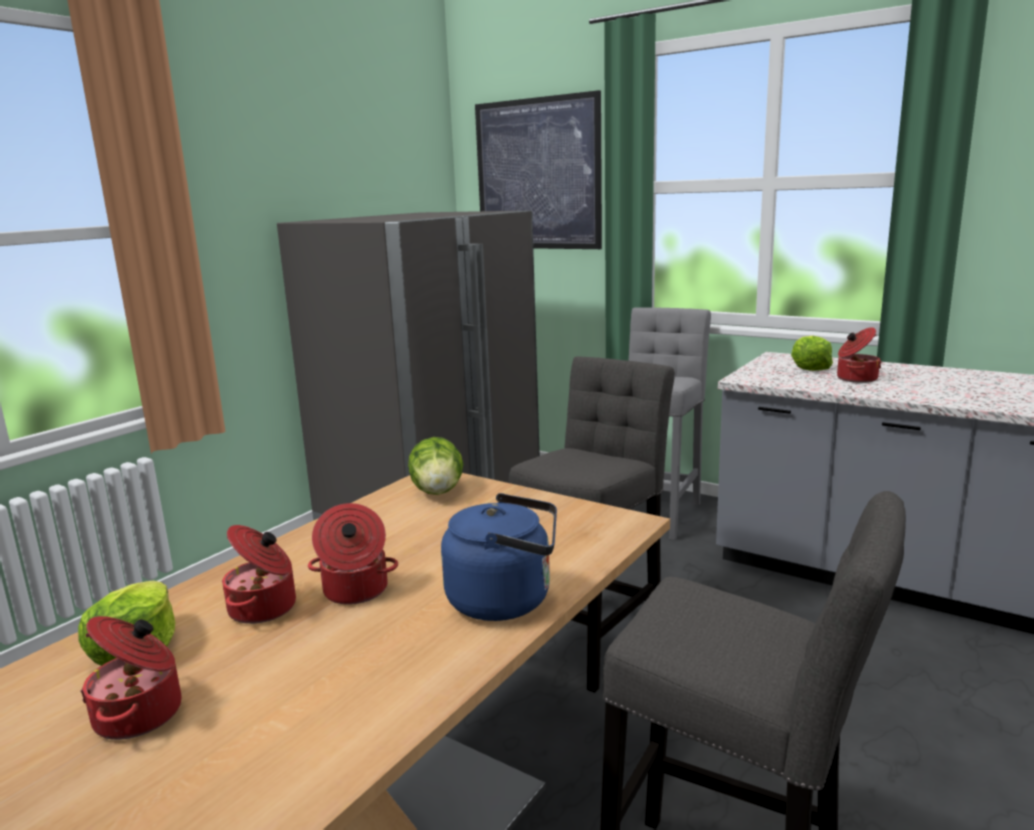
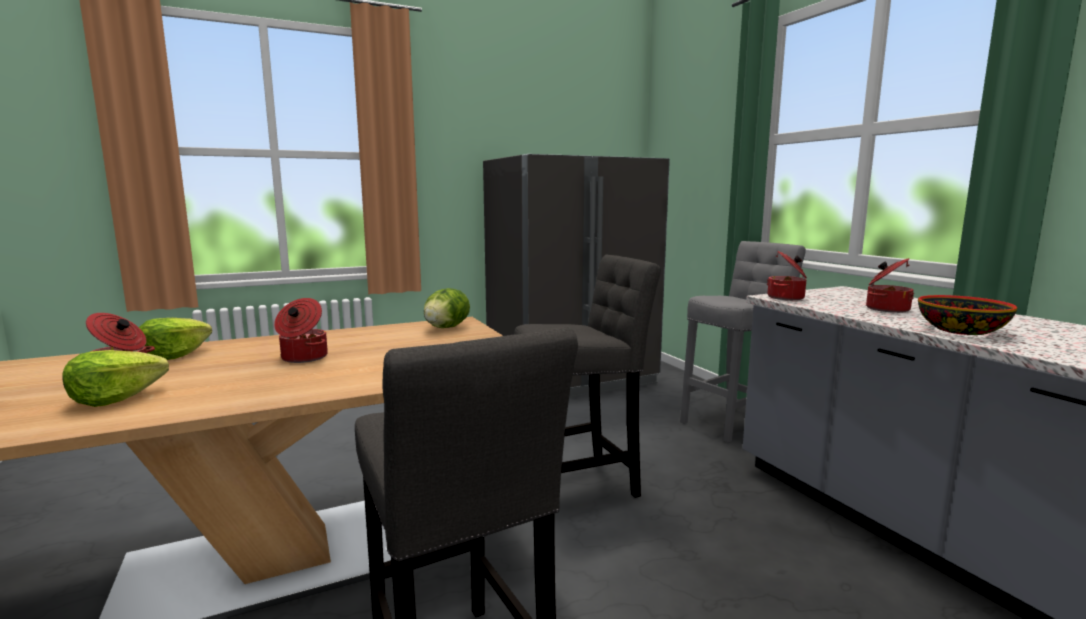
camera: 30 degrees right, 5 degrees down
cooking pot [222,525,296,624] -> cooking pot moved to [767,251,807,300]
blue kettle [441,493,557,621] -> none
picture [475,90,602,249] -> none
lettuce [791,336,833,371] -> lettuce moved to [62,350,169,407]
none -> bowl [918,295,1017,335]

